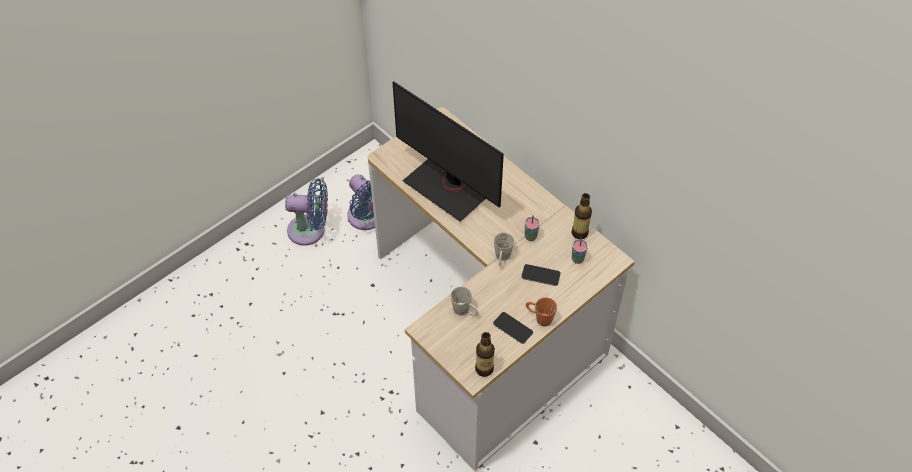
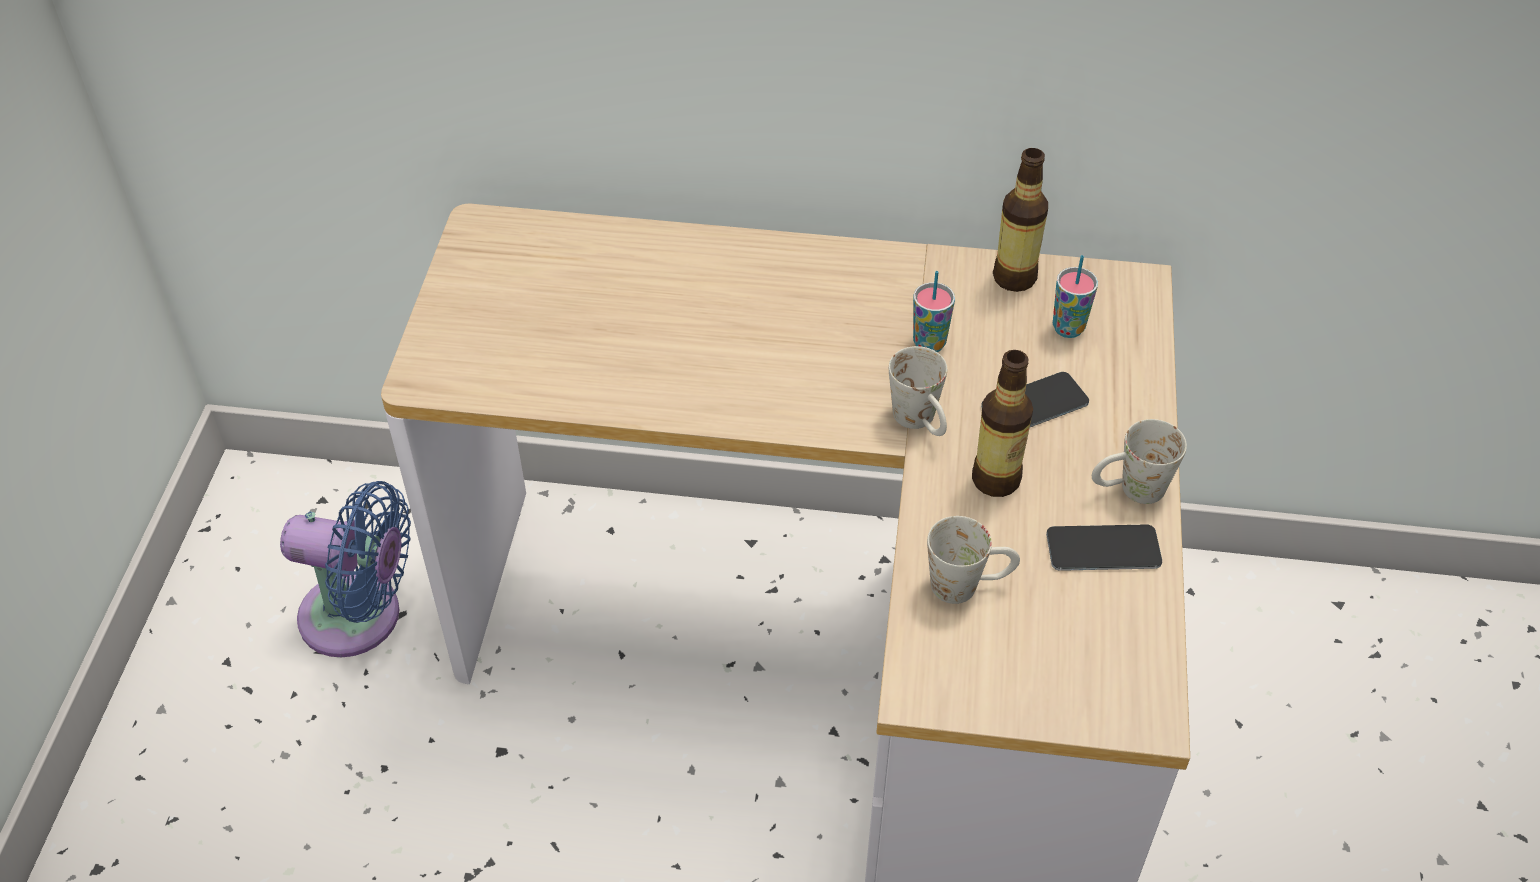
camera: 40 degrees left, 5 degrees down
blue fan [285,178,328,246] -> none
monitor [392,81,504,222] -> none
bottle [475,332,495,377] -> bottle moved to [972,350,1033,497]
orange mug [526,297,557,326] -> white mug [1092,419,1187,504]

